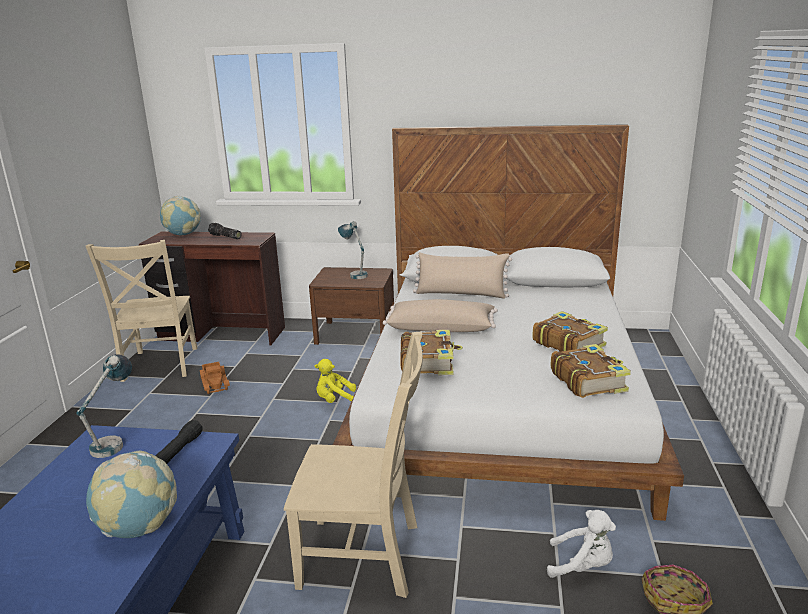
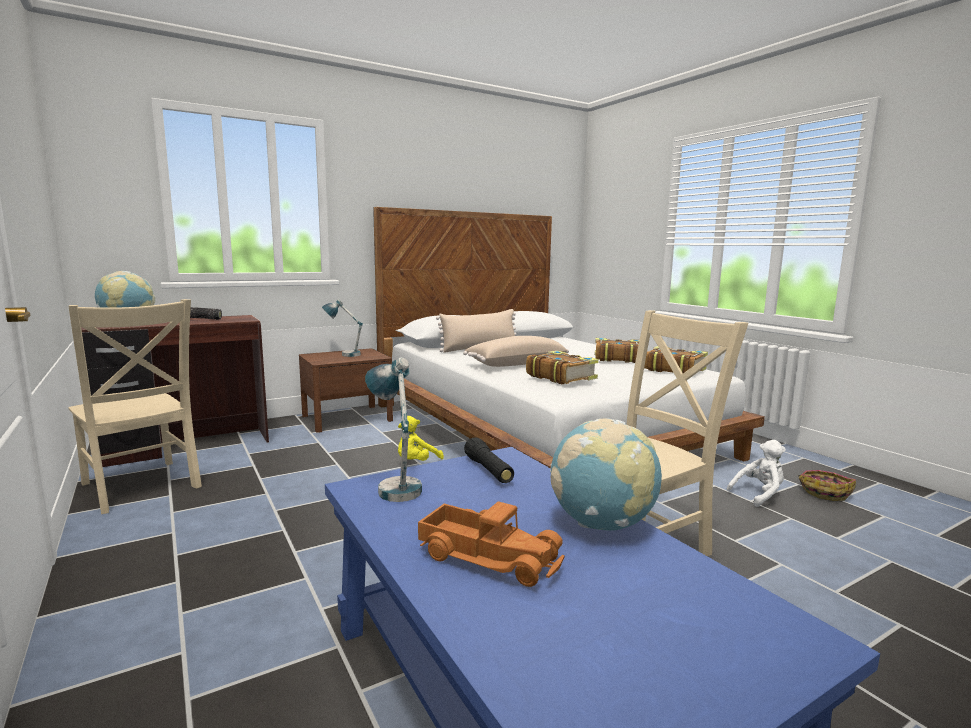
camera: 40 degrees left, 10 degrees down
toy truck [200,362,230,394] -> toy truck moved to [418,501,565,587]

